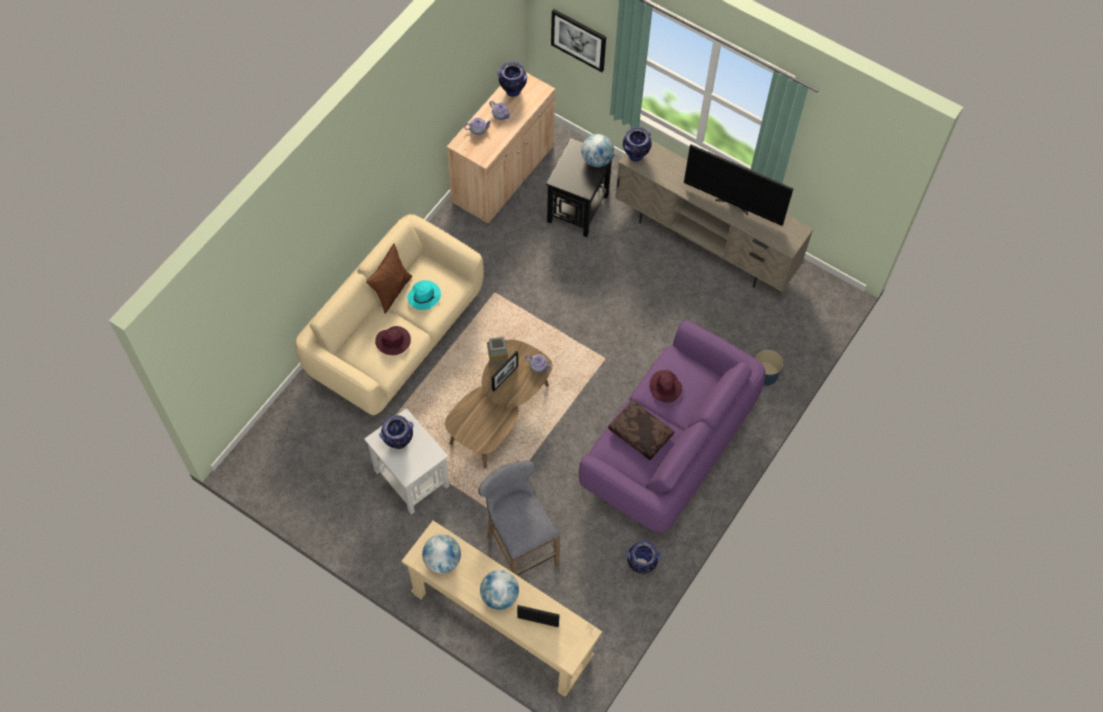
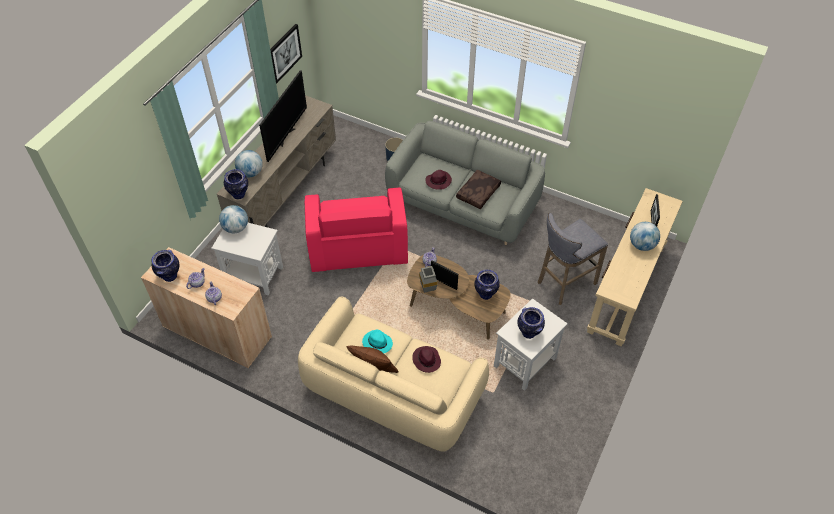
camera: 95 degrees left, 10 degrees down
globe [422,534,461,573] -> globe moved to [235,150,263,177]
black side table [546,138,615,237] -> white side table [211,223,283,295]
picture [551,9,606,72] -> picture moved to [270,24,302,84]
purple sofa [579,320,765,533] -> grey sofa [385,121,545,245]
vase [626,541,661,574] -> vase moved to [474,270,500,300]
none -> pink armchair [305,187,408,272]

